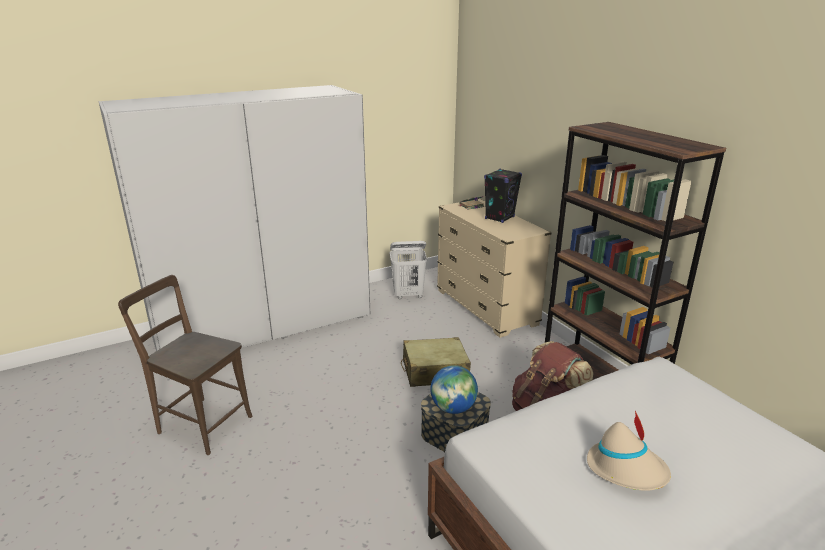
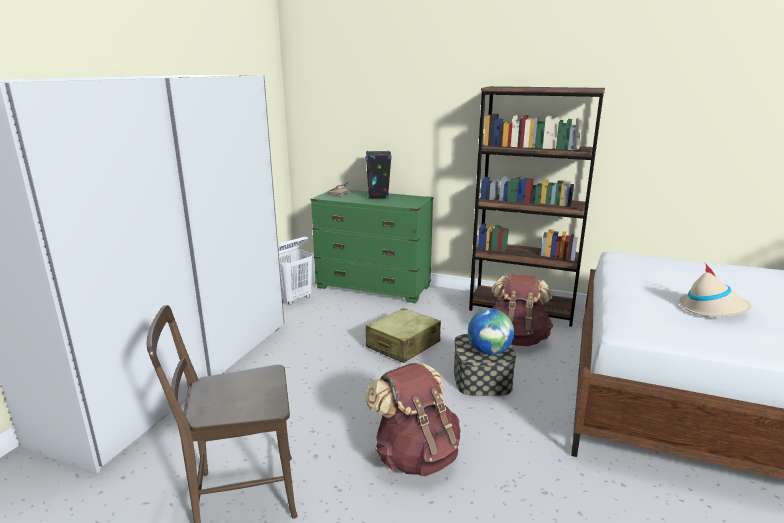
camera: 40 degrees left, 5 degrees down
beige dresser [437,198,552,338] -> green dresser [311,188,434,303]
none -> brown backpack [365,363,461,476]

